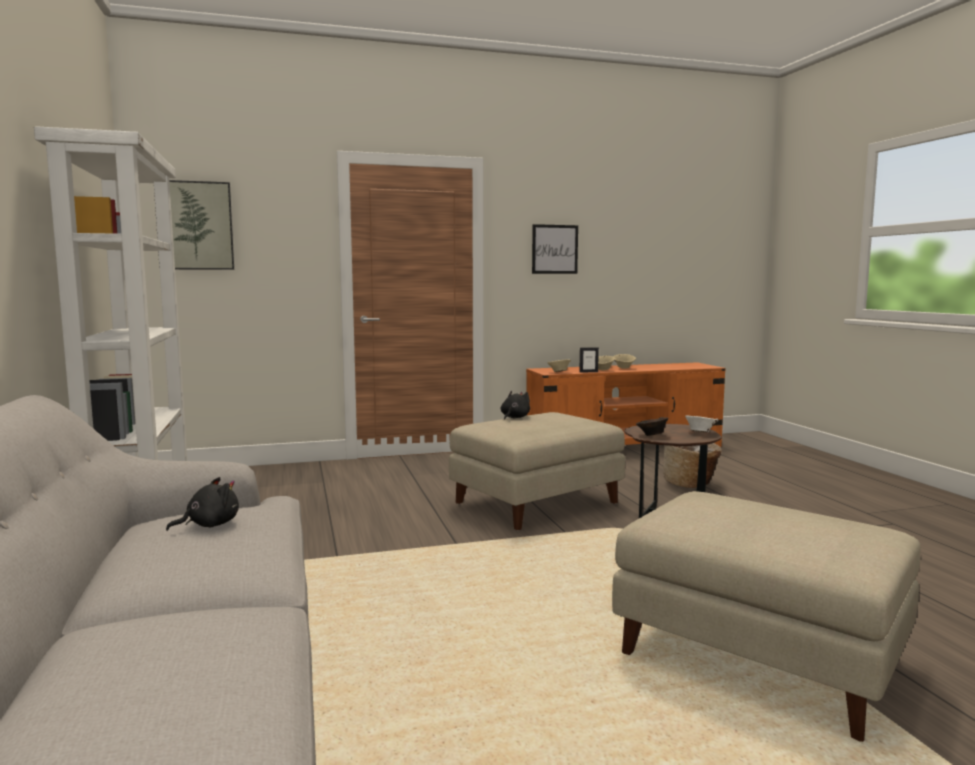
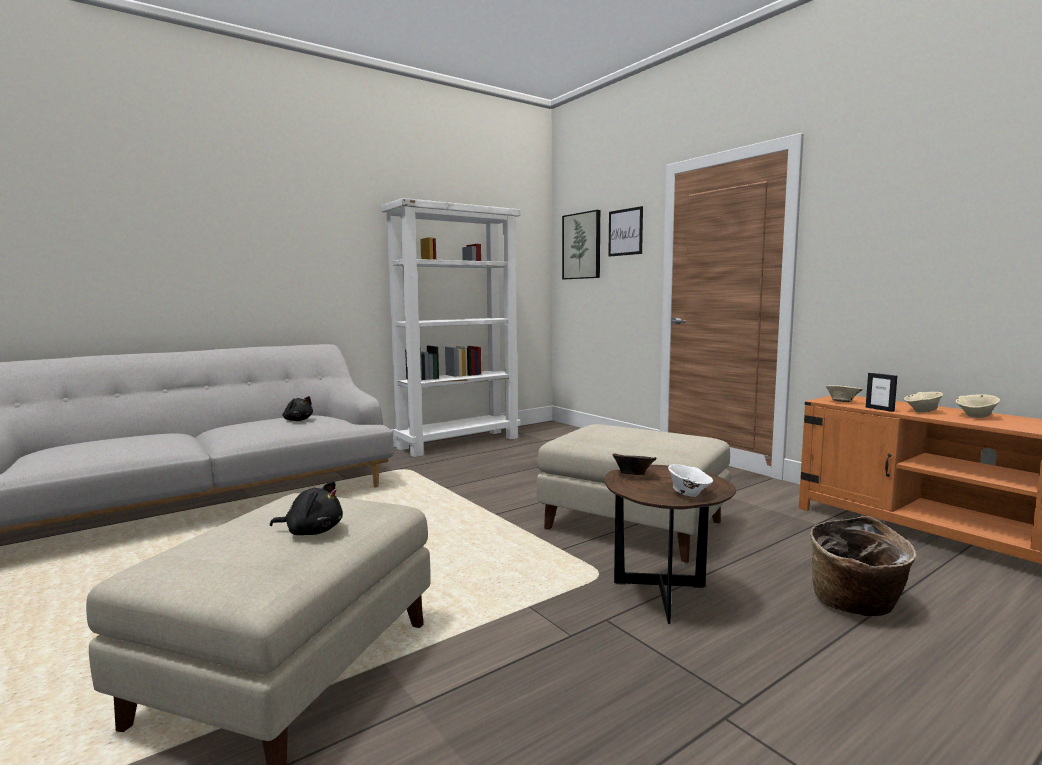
camera: 70 degrees right, 0 degrees up
black plush toy [501,391,530,420] -> black plush toy moved to [270,482,343,535]
picture [532,224,578,274] -> picture moved to [608,206,643,257]

